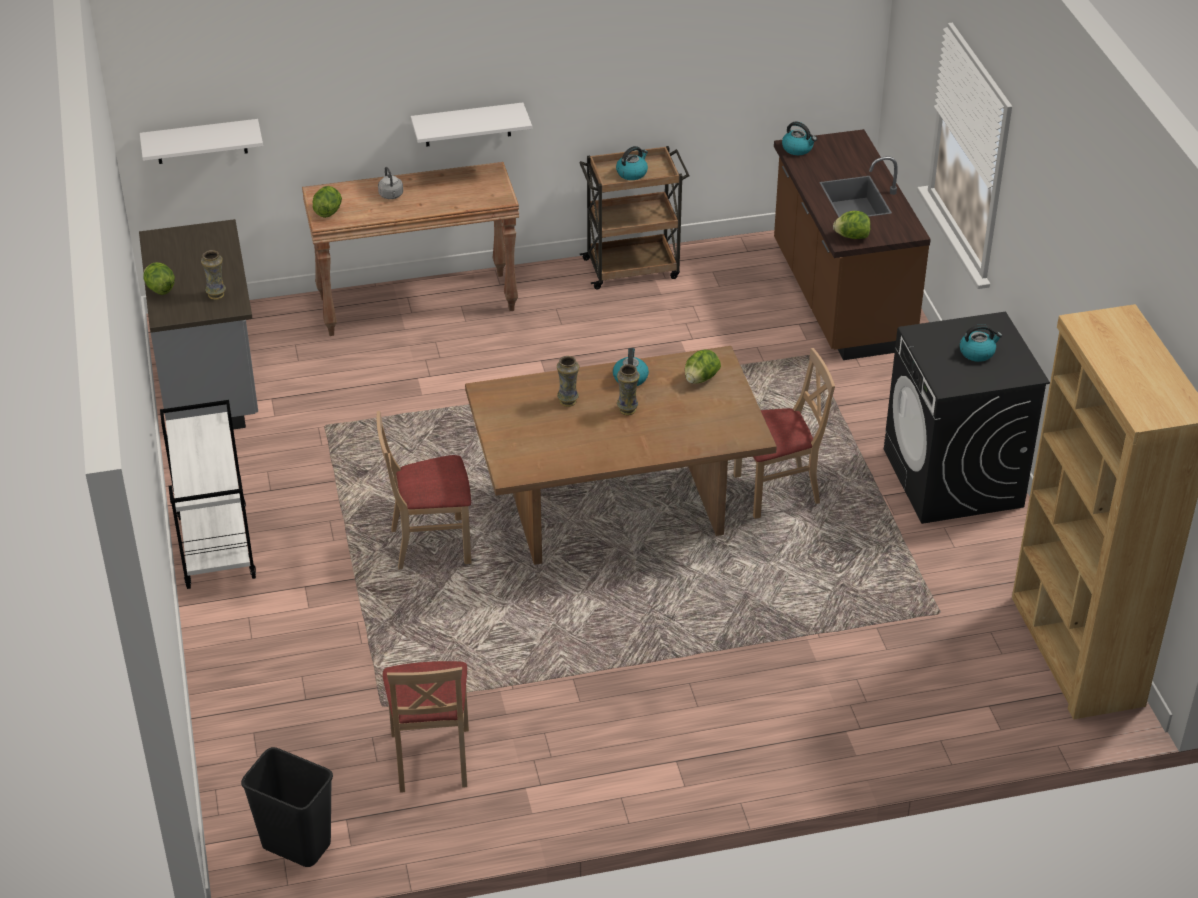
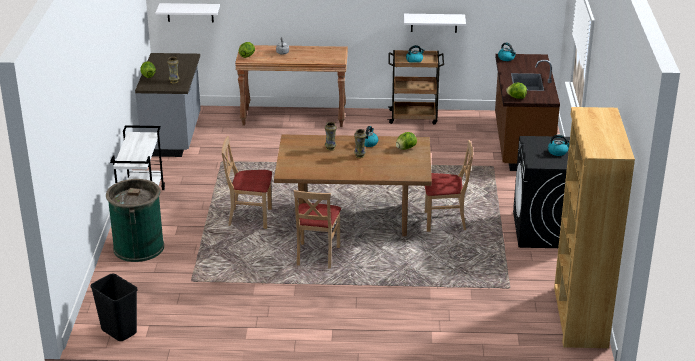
camera: 15 degrees right, 10 degrees down
beige chair [383,661,469,793] -> beige chair moved to [294,190,341,269]
white shelf [411,103,532,147] -> white shelf moved to [404,14,466,33]
none -> green trash can [106,179,164,262]

